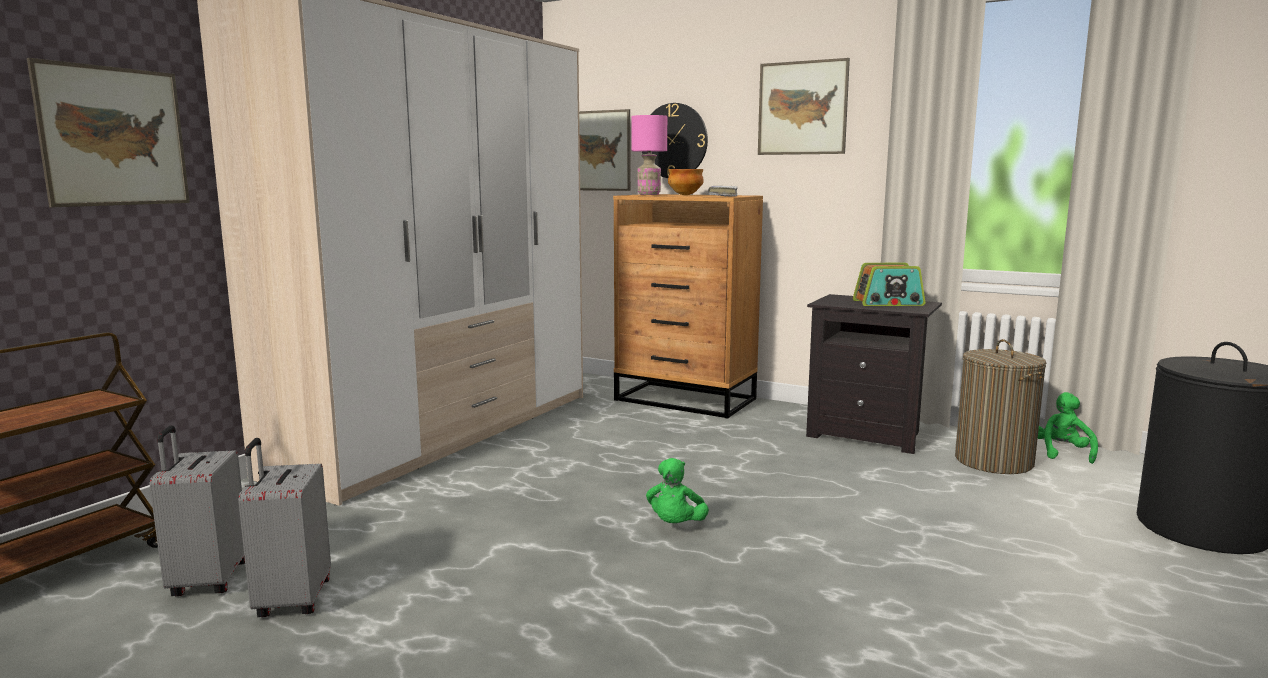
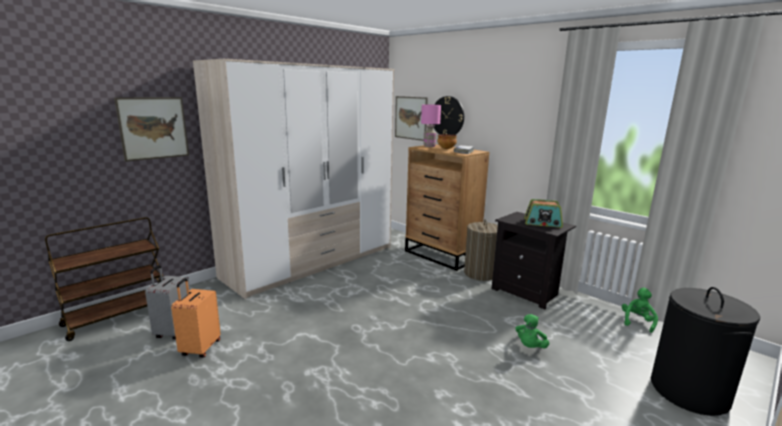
camera: 15 degrees right, 5 degrees up
grey suitcase [238,438,331,617] -> orange suitcase [171,278,221,358]
green plush toy [646,458,709,523] -> green plush toy moved to [515,314,549,348]
picture [758,58,850,155] -> none
laundry basket [955,339,1046,474] -> laundry basket moved to [464,219,498,281]

